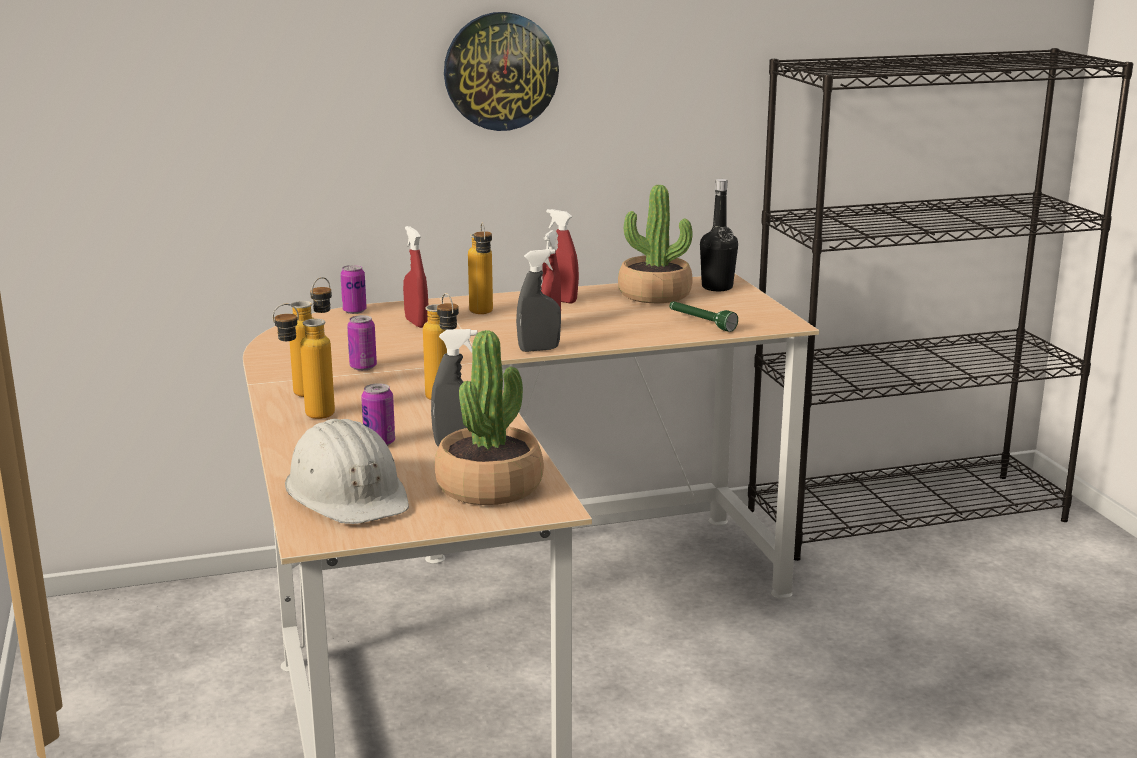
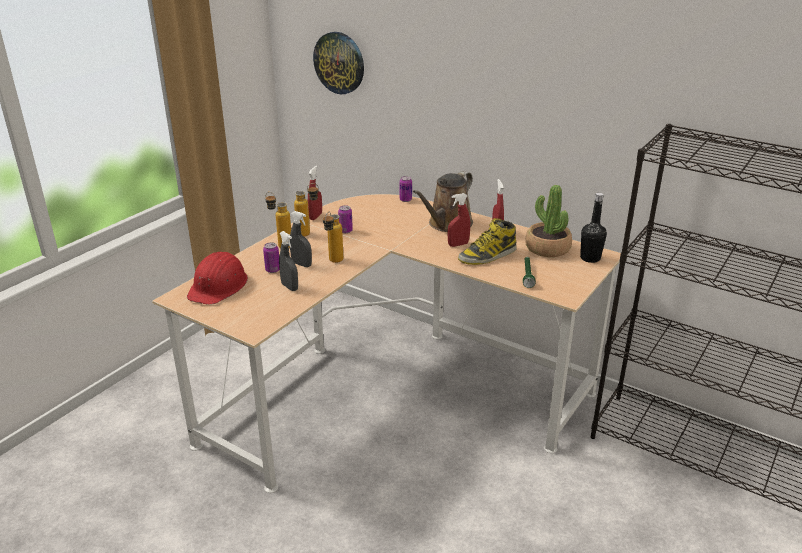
camera: 50 degrees right, 10 degrees up
white hard hat [285,419,409,524] -> red hard hat [187,252,248,305]
red spray bottle [403,226,428,328] -> red spray bottle moved to [308,166,322,220]
potted plant [435,330,544,505] -> none
wall clock [444,12,559,131] -> wall clock moved to [313,32,364,94]
bottle [468,222,493,314] -> brown watering can [413,171,473,232]
grey spray bottle [516,249,561,352] -> grey spray bottle moved to [290,211,312,267]
none -> boot [458,218,517,265]

